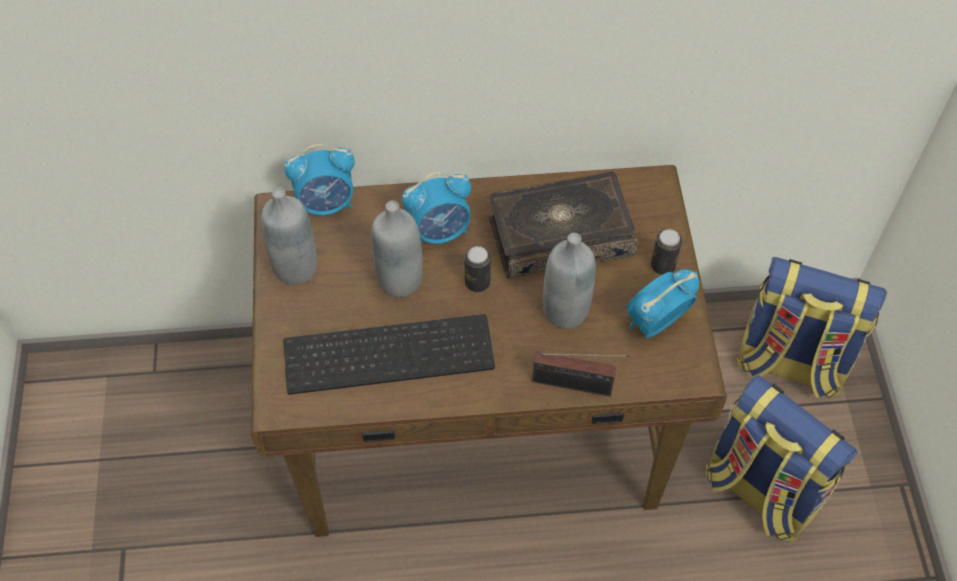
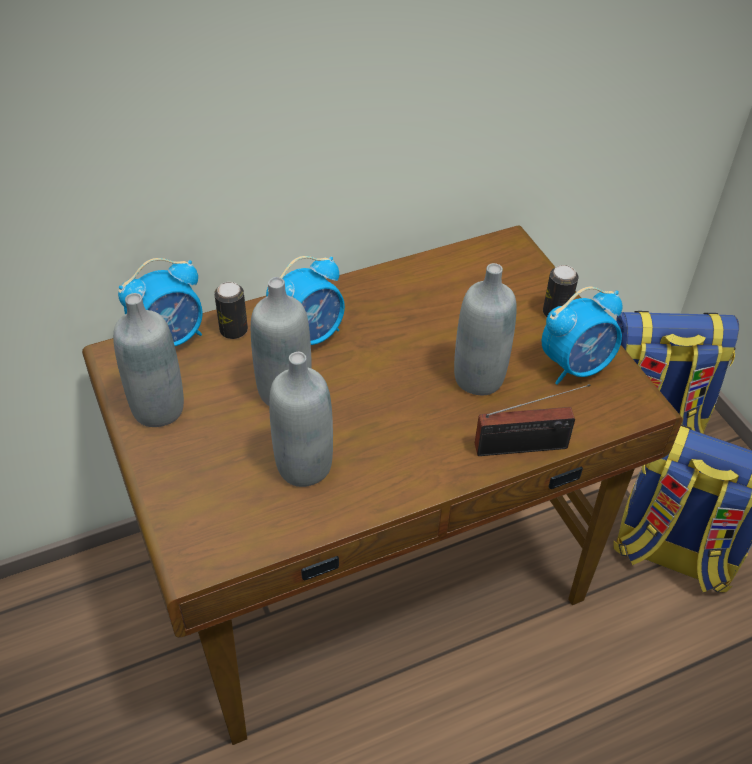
camera: 20 degrees left, 10 degrees down
keyboard [284,314,495,395] -> grey bottle [269,352,333,487]
can [464,246,491,292] -> can moved to [214,282,248,339]
book [489,171,638,279] -> none
alarm clock [626,269,699,338] -> alarm clock turned 150 degrees counterclockwise [542,287,622,385]

